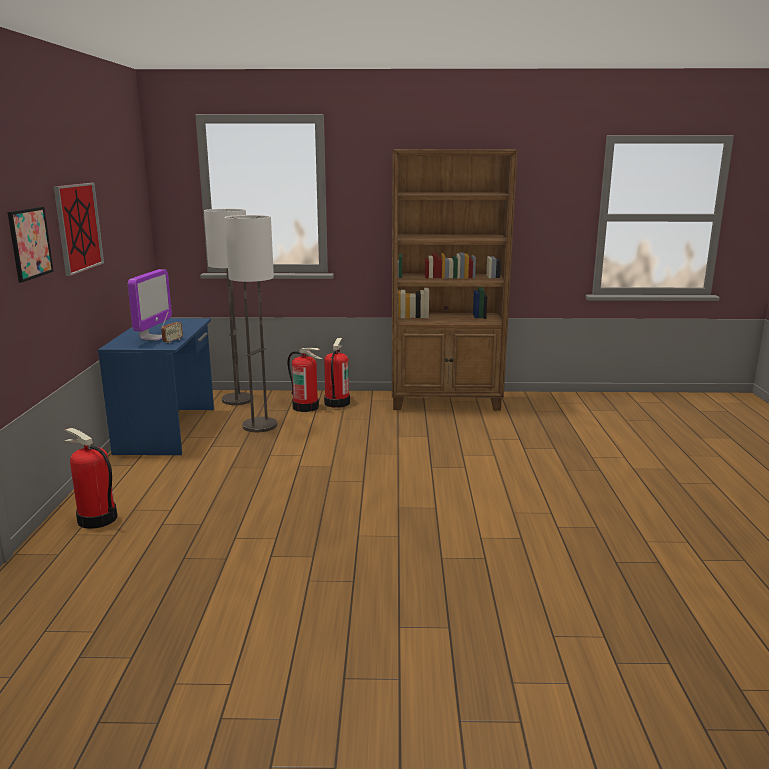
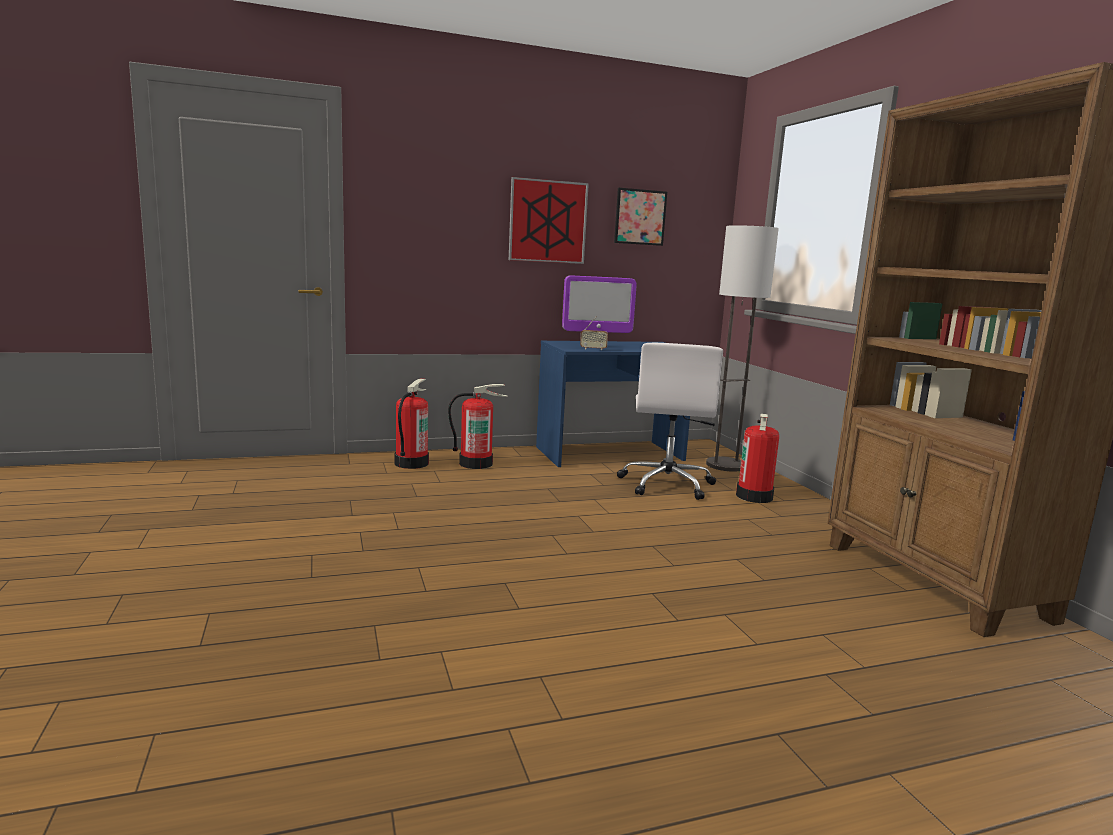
camera: 70 degrees right, 5 degrees down
picture [8,207,54,283] -> picture moved to [614,188,667,246]
floor lamp [224,215,277,432] -> white office chair [617,342,723,500]
fire extinguisher [324,338,350,408] -> fire extinguisher moved to [448,384,508,469]

